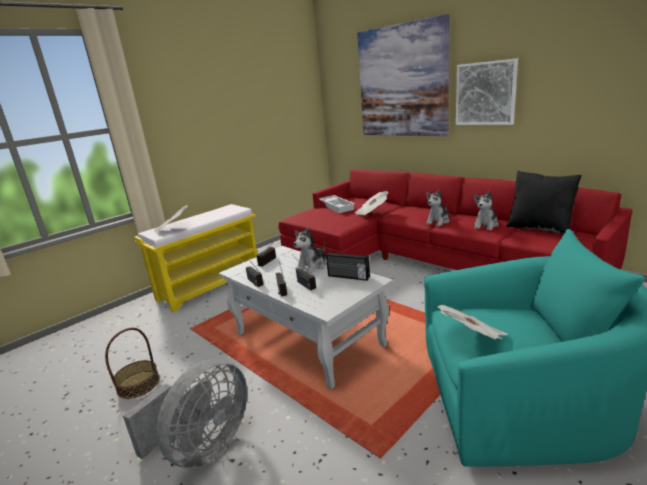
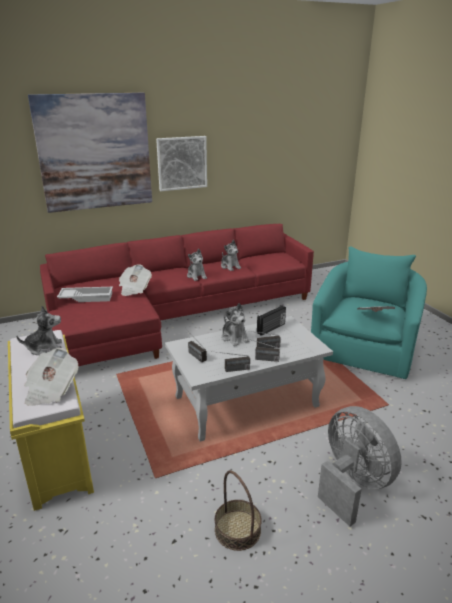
camera: 70 degrees left, 5 degrees up
black pillow [506,171,582,235] -> none
none -> plush toy [16,306,62,355]

